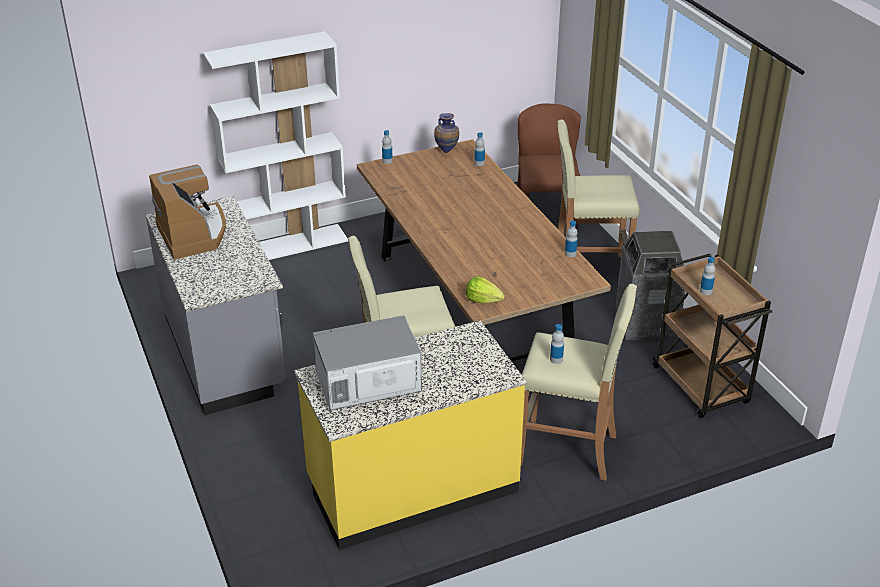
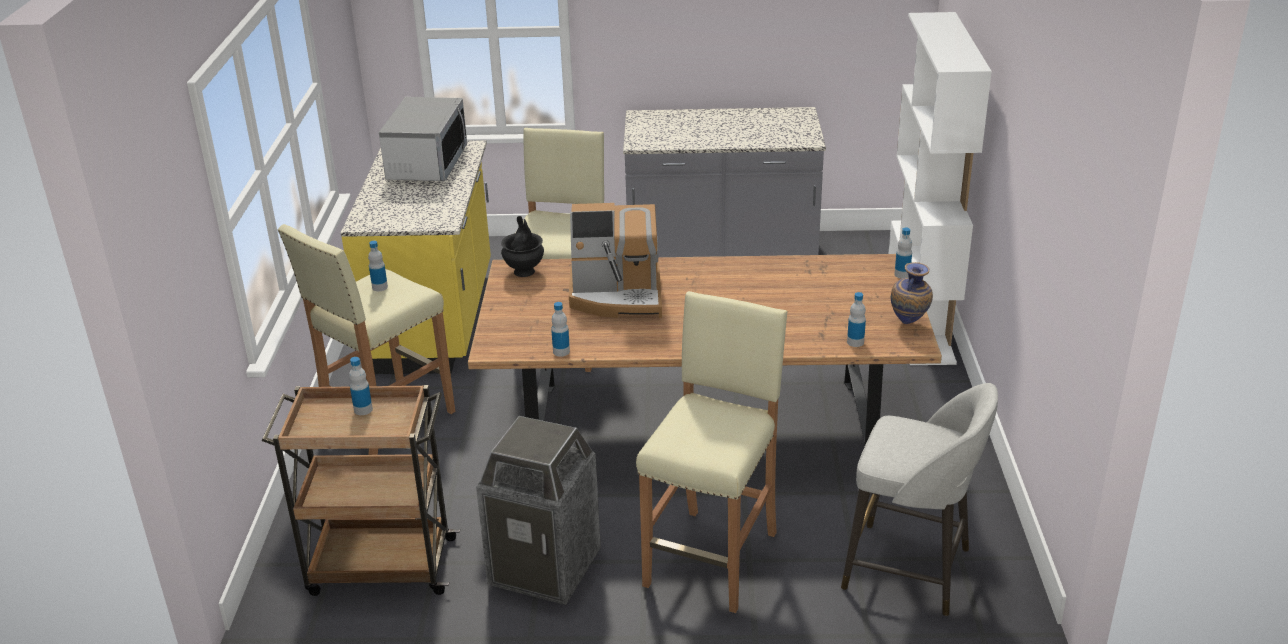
camera: 115 degrees right, 5 degrees down
coffee machine [149,165,226,260] -> coffee machine moved to [569,203,662,318]
lettuce [466,276,505,303] -> black vase [501,216,544,277]
brown chair [517,103,581,229] -> grey stool [841,383,998,616]

